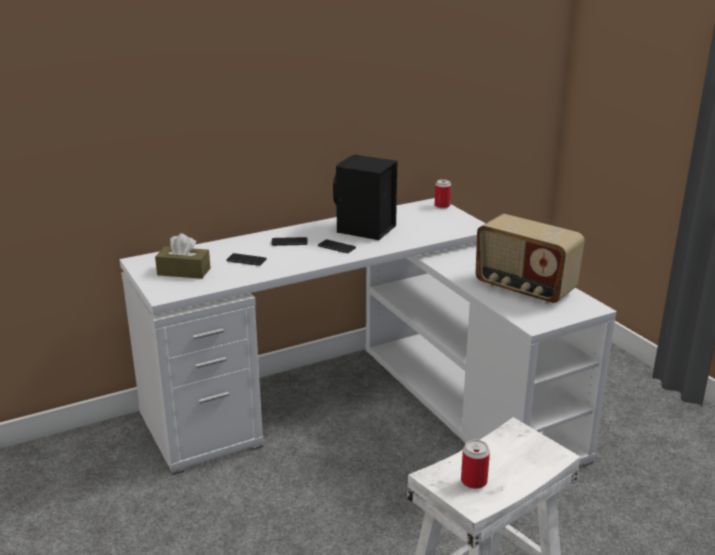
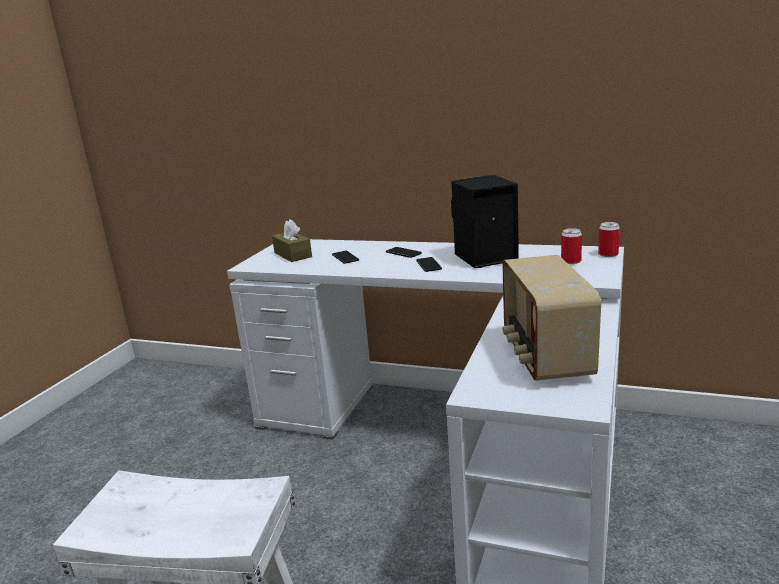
camera: 50 degrees right, 5 degrees down
can [461,440,490,489] -> can moved to [561,228,582,264]

